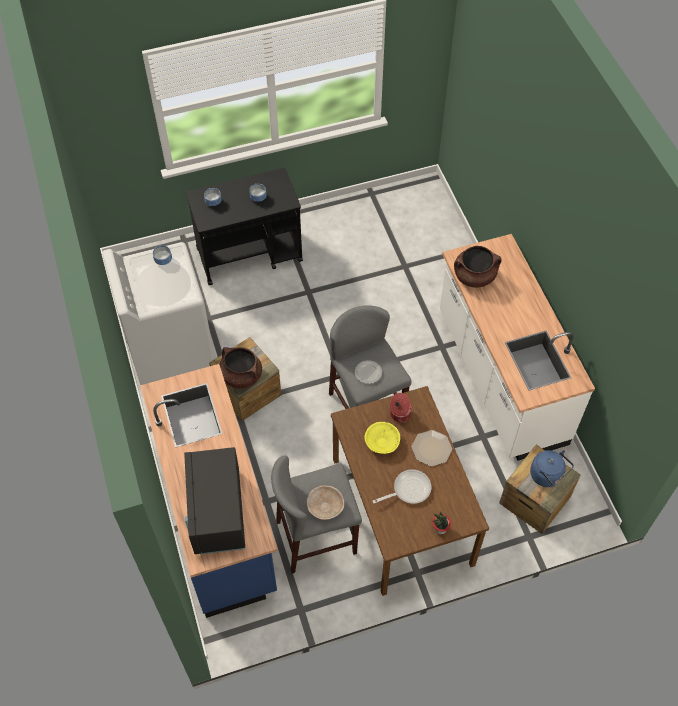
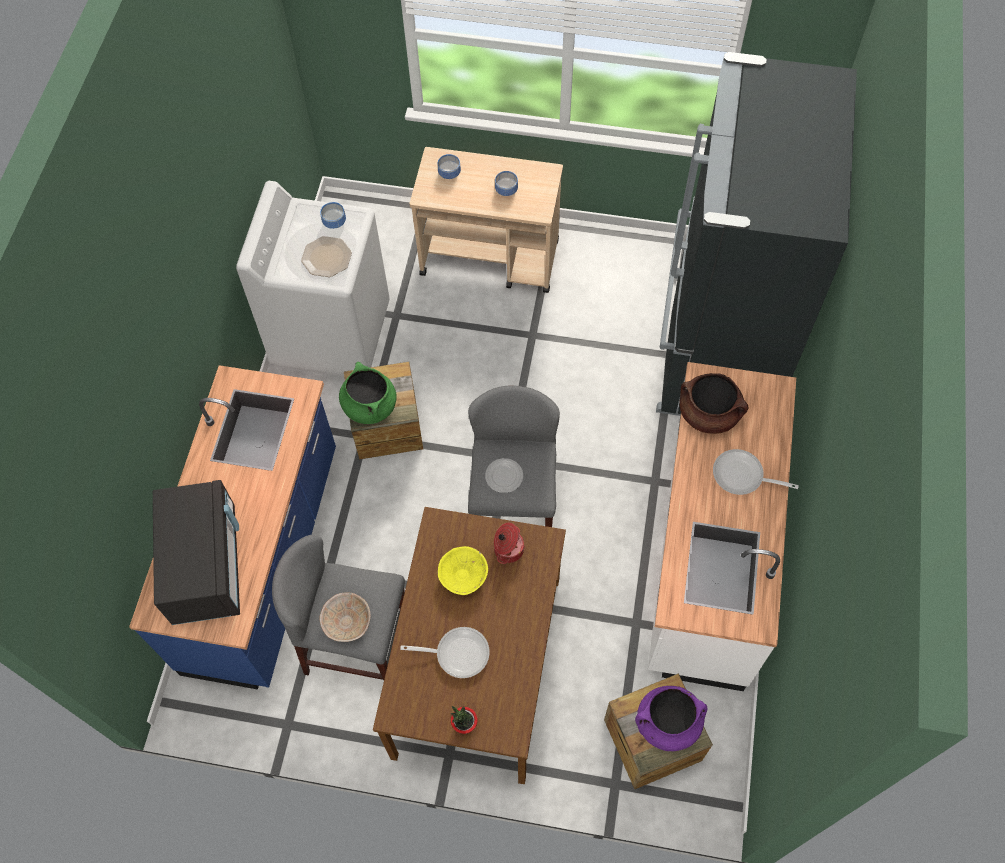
camera: 30 degrees right, 5 degrees up
black microwave [184,447,245,554] -> black microwave turned 150 degrees clockwise [153,480,240,625]
black cart [186,168,303,285] -> beige cart [410,147,563,293]
brown cooking pot [219,347,262,389] -> green cooking pot [339,362,397,424]
plate [412,430,452,466] -> plate moved to [301,236,352,277]
blue kettle [530,450,574,487] -> purple cooking pot [635,686,707,751]
none -> black fridge [656,52,857,416]
none -> frying pan [713,449,799,495]

